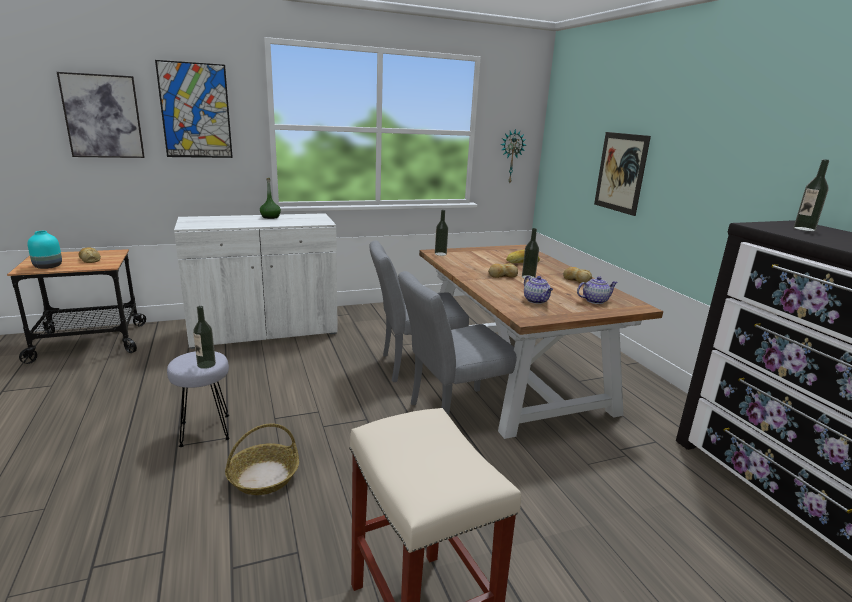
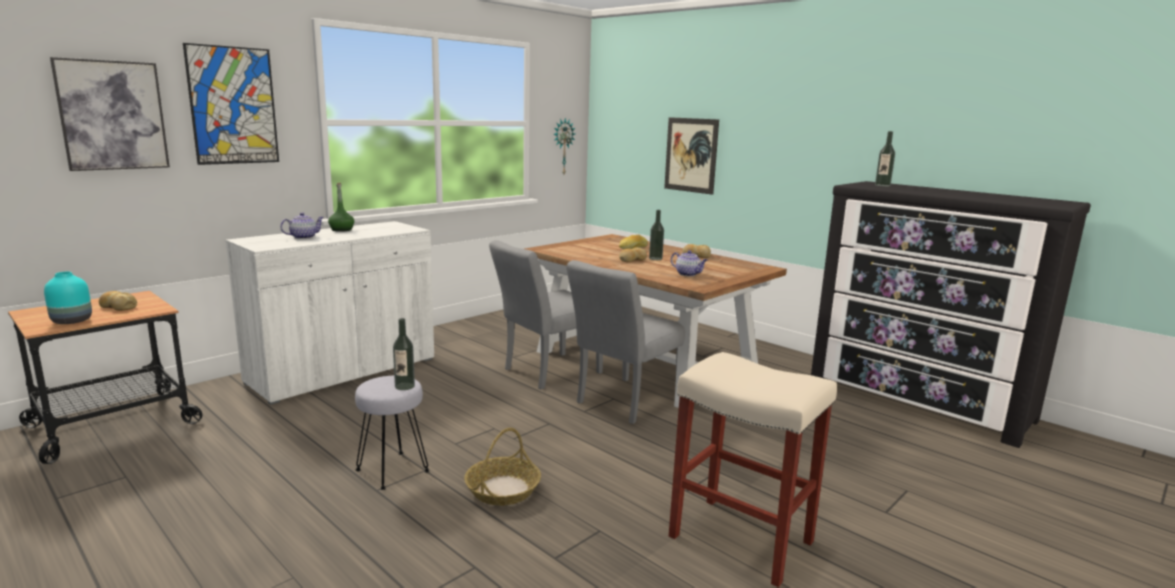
camera: 25 degrees left, 5 degrees down
bottle [435,210,448,256] -> none
teapot [577,276,618,304] -> teapot moved to [280,212,324,239]

